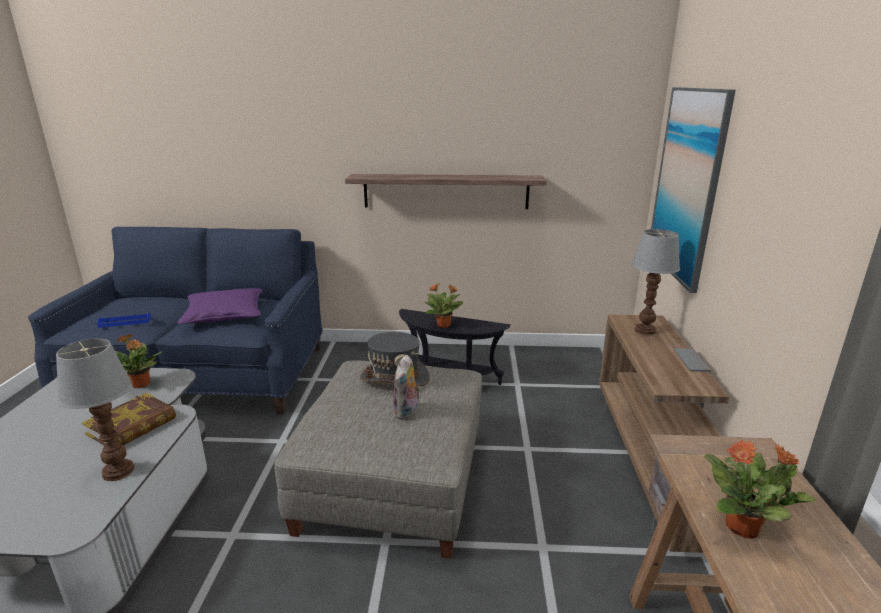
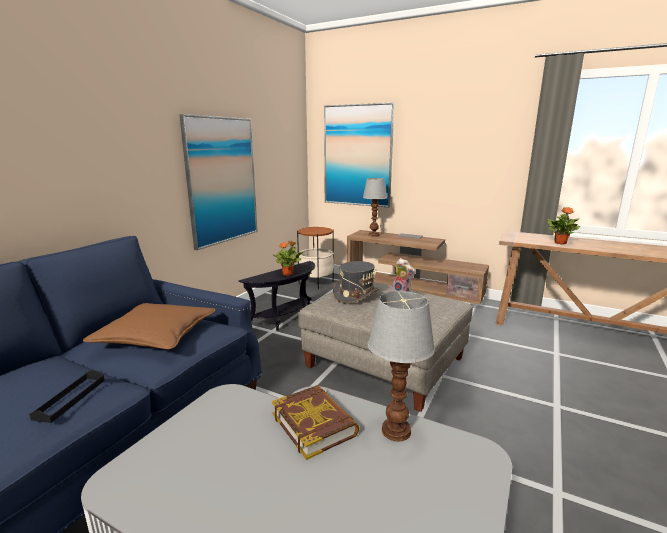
camera: 65 degrees left, 5 degrees down
blue tray [97,313,151,328] -> black tray [29,370,105,423]
potted plant [115,334,161,388] -> none
purple pillow [177,288,262,324] -> brown pillow [83,303,216,349]
shelf [345,174,547,209] -> picture [179,114,258,250]
none -> side table [297,226,334,289]

